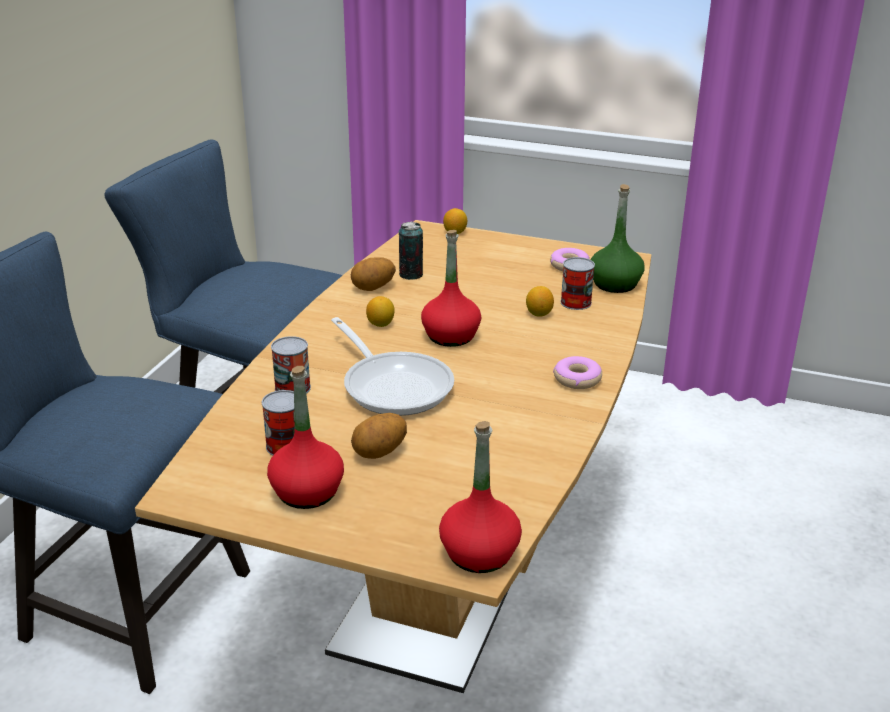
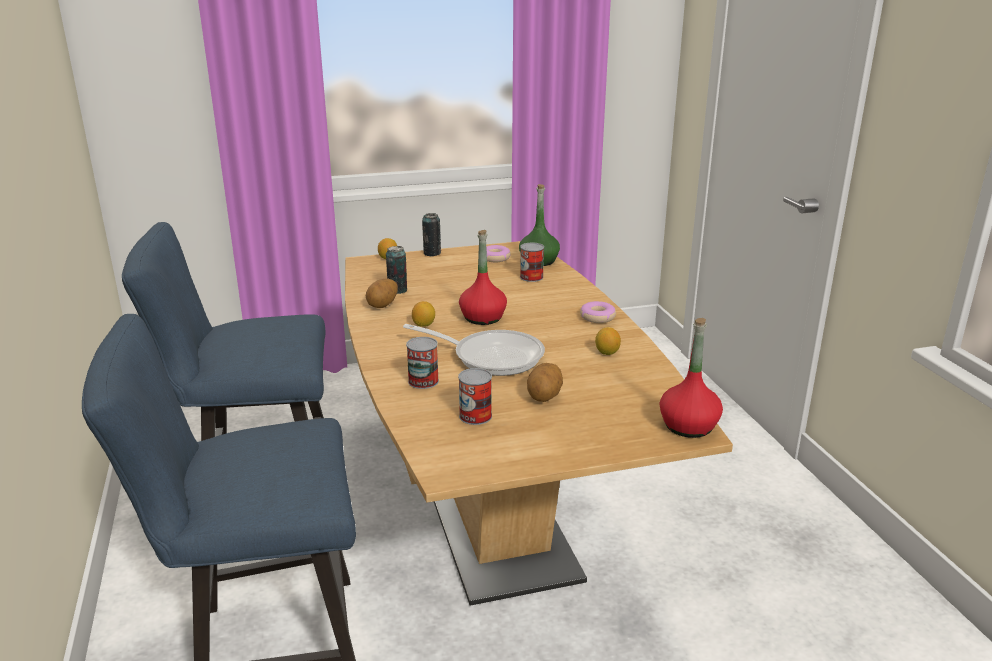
camera: 35 degrees left, 5 degrees down
red bottle [267,366,344,509] -> none
lemon [526,286,554,316] -> lemon moved to [595,327,621,355]
none -> can [422,213,441,257]

